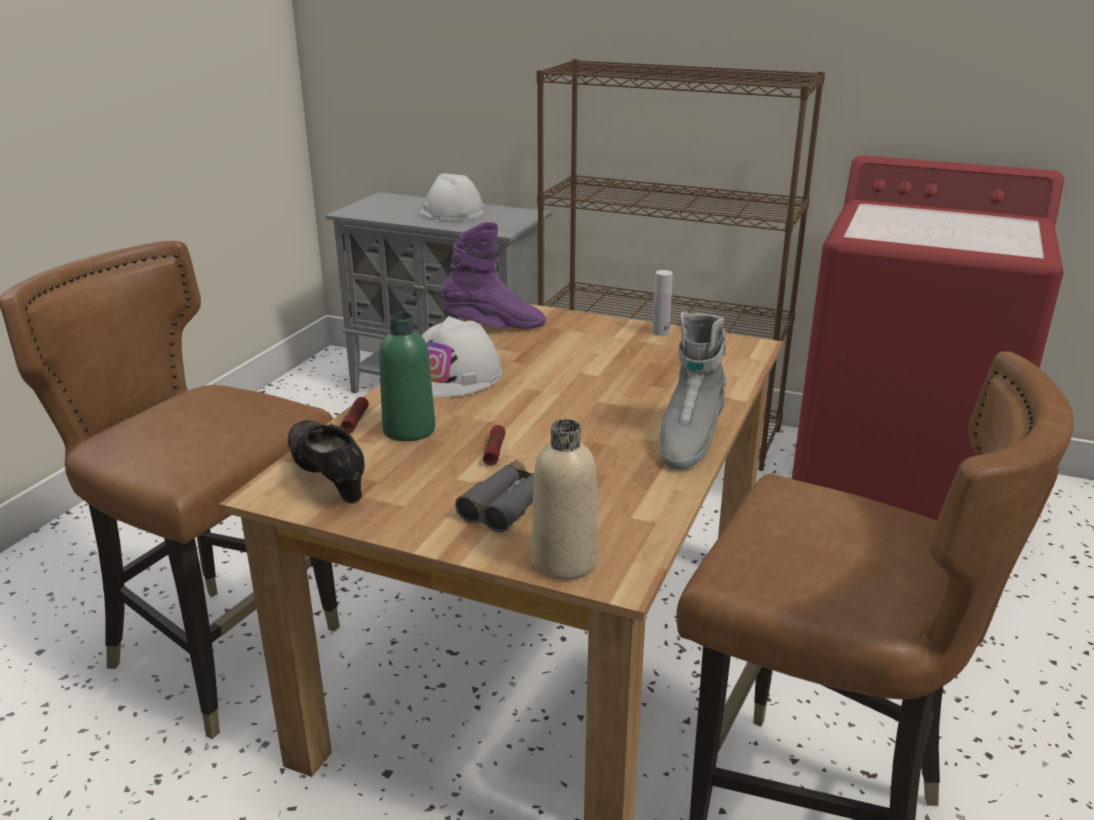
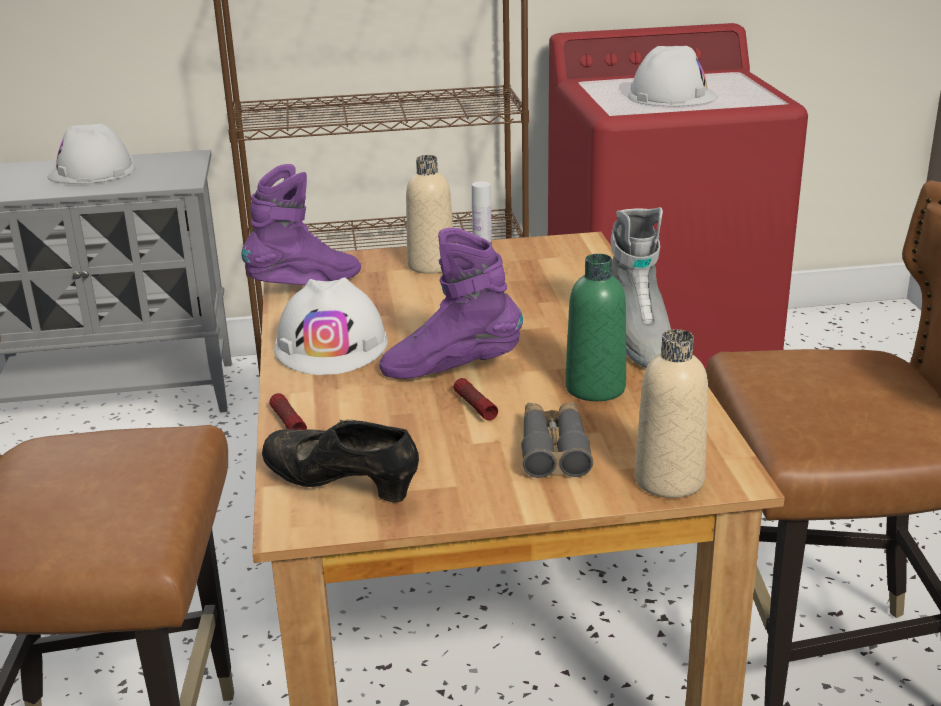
camera: 30 degrees left, 0 degrees up
green bottle [379,312,435,441] -> green bottle moved to [565,254,626,401]
none -> purple boot [379,228,523,379]
none -> beige bottle [406,155,453,274]
none -> white hard hat [628,46,718,106]

